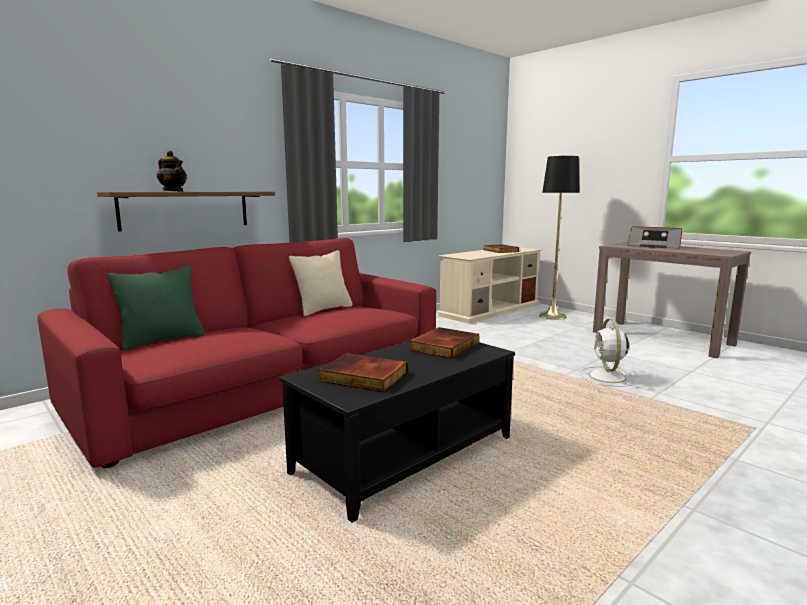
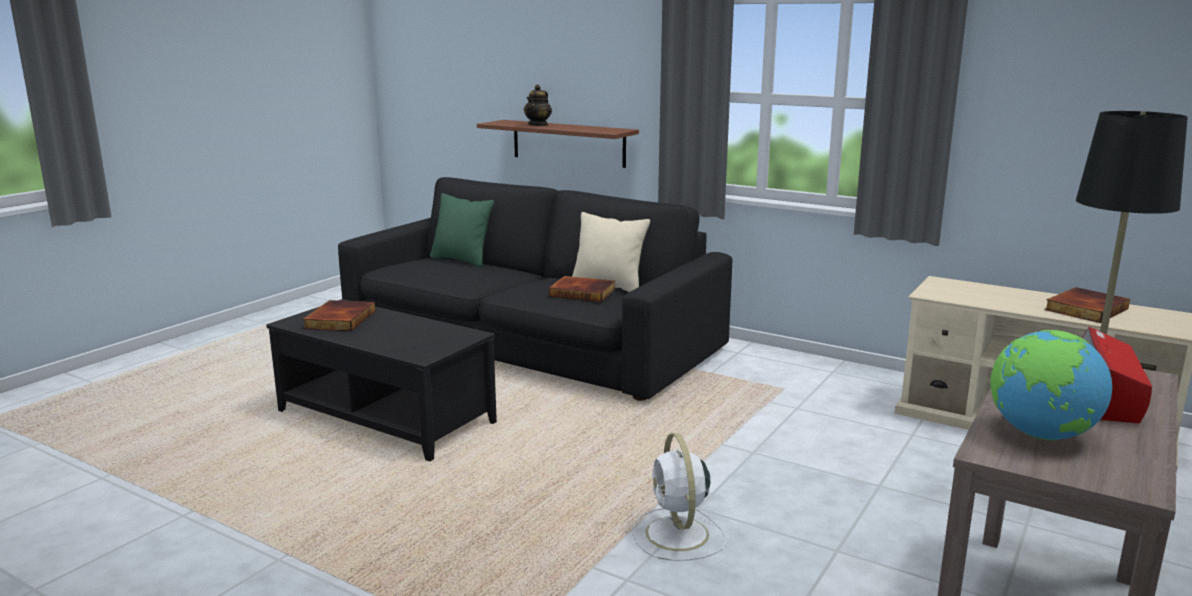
camera: 75 degrees right, 5 degrees up
red sofa [38,238,436,468] -> black sofa [338,177,732,401]
book [409,327,479,359] -> book moved to [549,276,615,302]
white fan [581,318,637,387] -> white fan turned 90 degrees counterclockwise [632,433,726,561]
none -> globe [990,330,1112,440]

